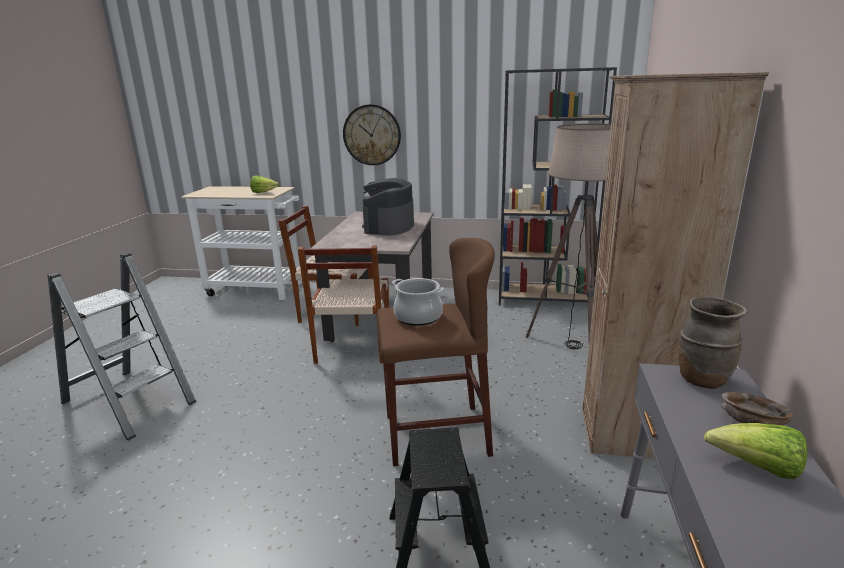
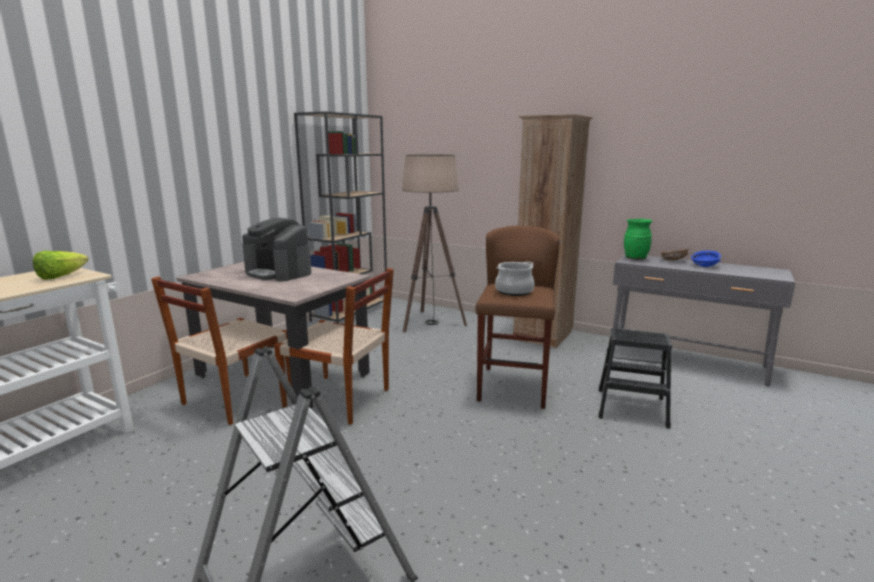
camera: 70 degrees left, 5 degrees down
wall clock [343,104,401,165] -> none
brown vase [678,297,746,389] -> green vase [624,219,652,259]
lettuce [704,423,807,479] -> blue bowl [691,251,721,267]

